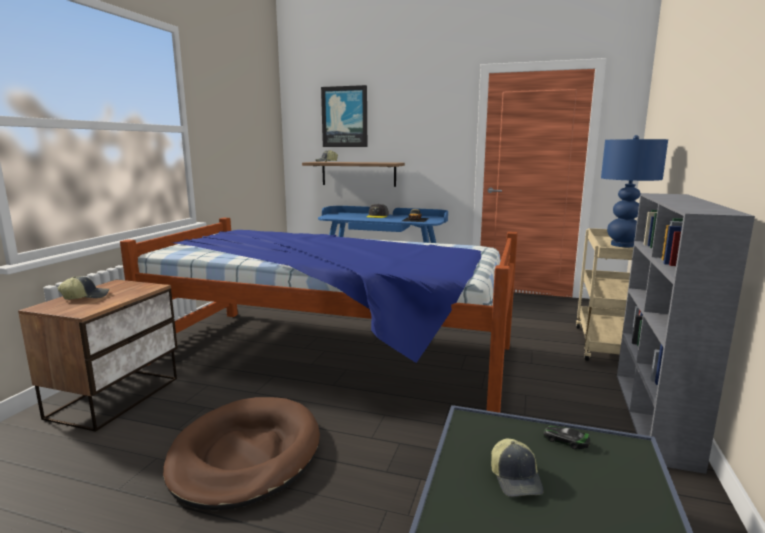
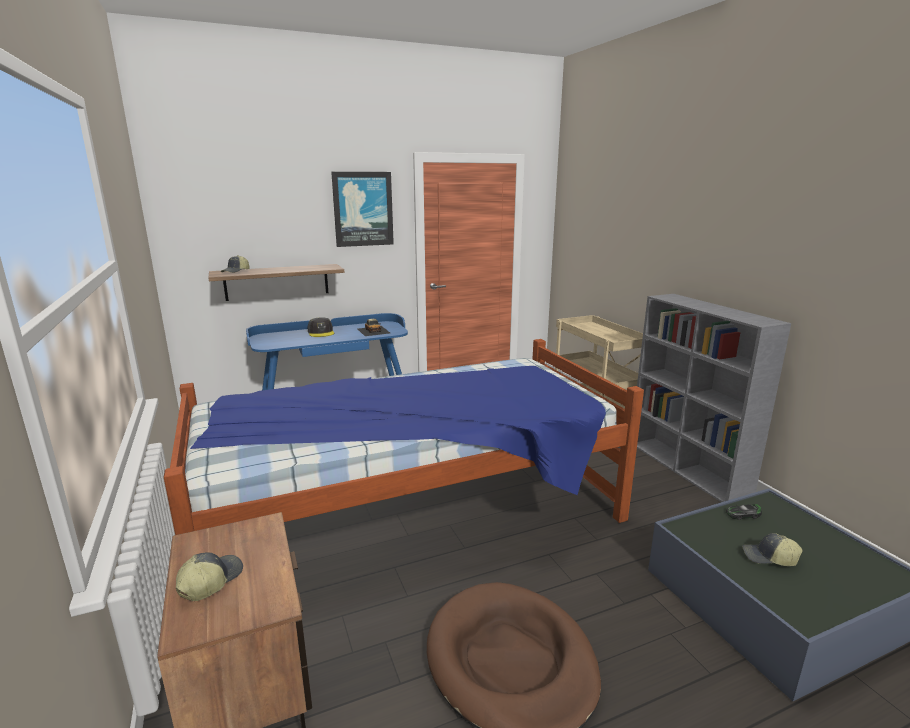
camera: 40 degrees left, 5 degrees up
picture [321,85,367,147] -> picture moved to [331,172,394,247]
cap [491,438,544,497] -> cap turned 150 degrees clockwise [742,533,803,566]
blue table lamp [601,135,668,247] -> none

